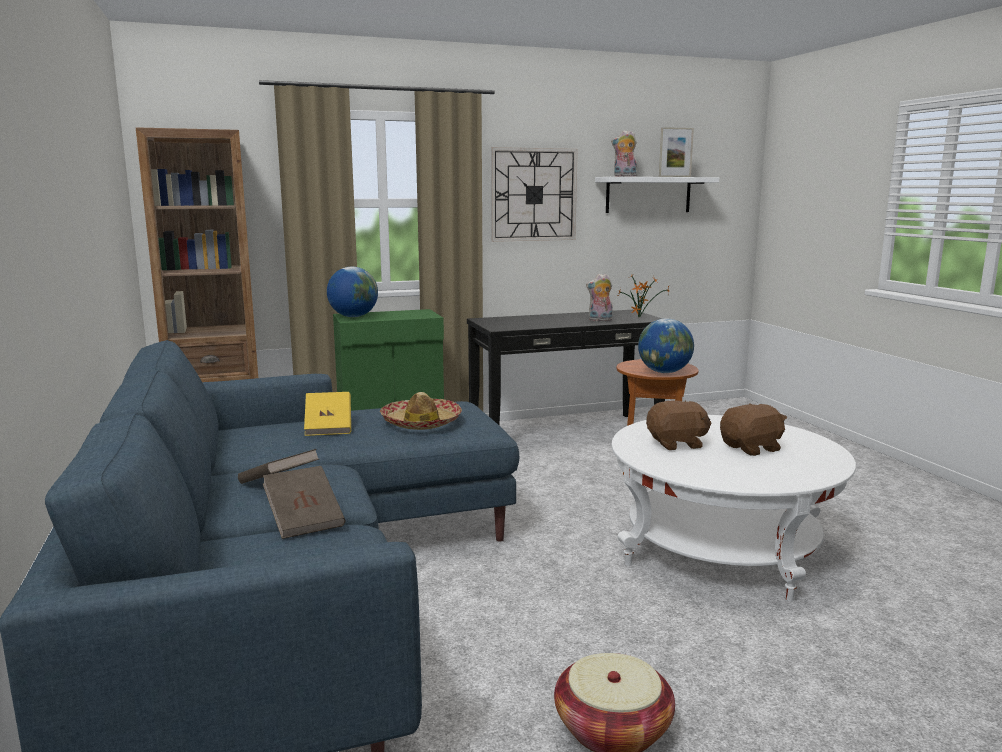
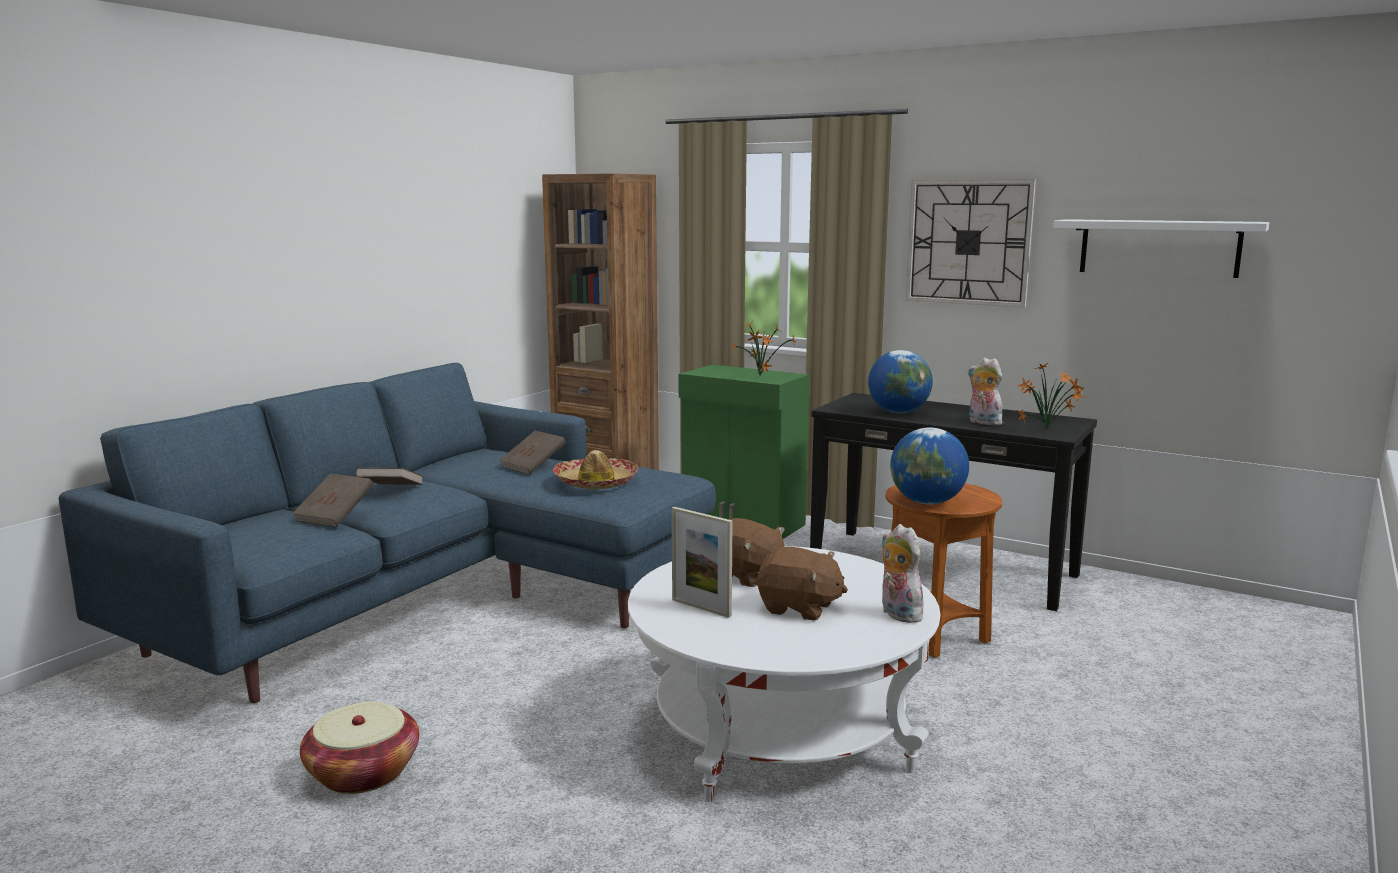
camera: 50 degrees right, 0 degrees up
yellow book [304,392,351,436] -> brown book [499,431,566,475]
globe [327,266,378,317] -> globe moved to [868,350,933,413]
plush toy [611,130,637,177] -> plush toy moved to [882,524,926,623]
picture frame [659,127,694,177] -> picture frame moved to [672,507,733,618]
none -> potted plant [732,321,795,376]

